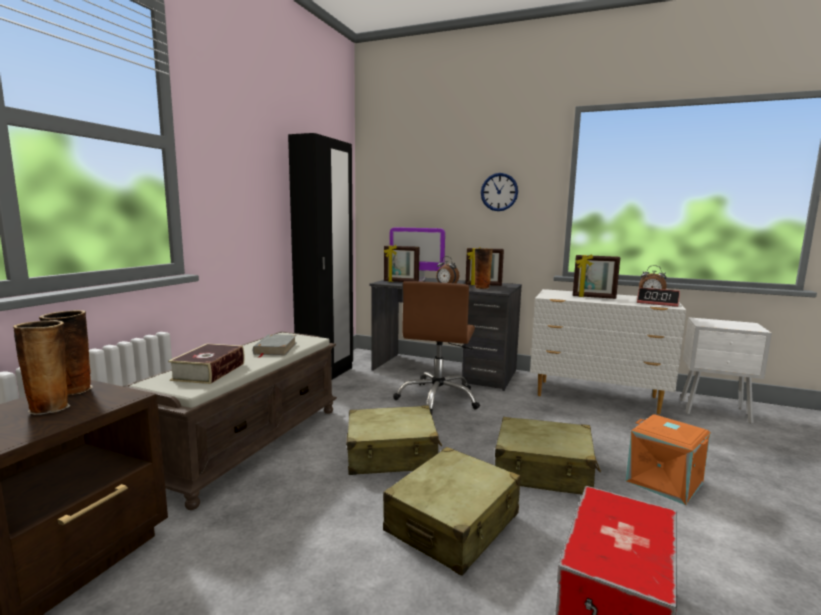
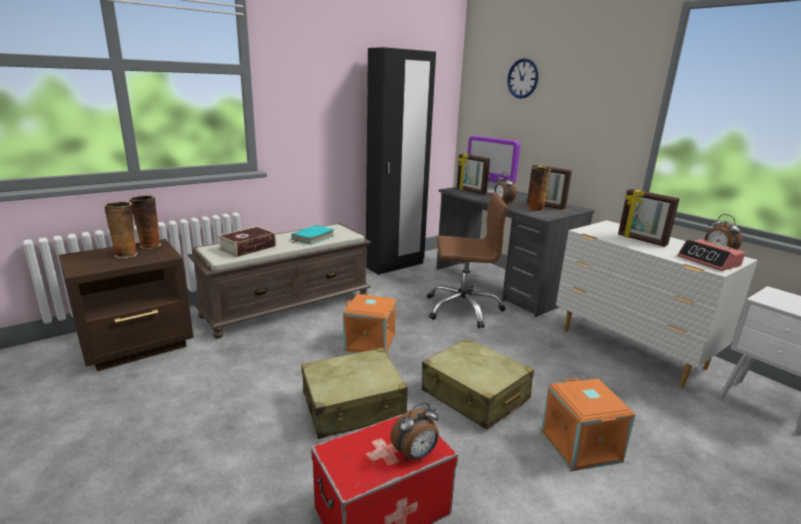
camera: 30 degrees right, 10 degrees up
grey book [253,334,297,358] -> turquoise book [291,225,335,245]
beige suitcase [346,405,442,475] -> orange storage box [343,294,397,354]
brown office chair [393,281,480,415] -> brown office chair turned 135 degrees counterclockwise [427,192,508,328]
wall clock [481,173,518,211] -> wall clock moved to [507,58,538,99]
none -> alarm clock [390,402,439,461]

